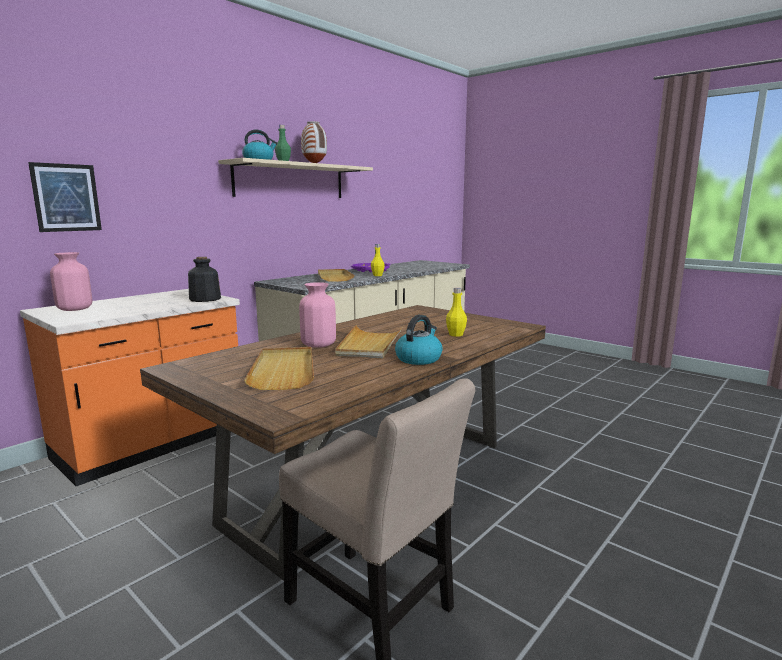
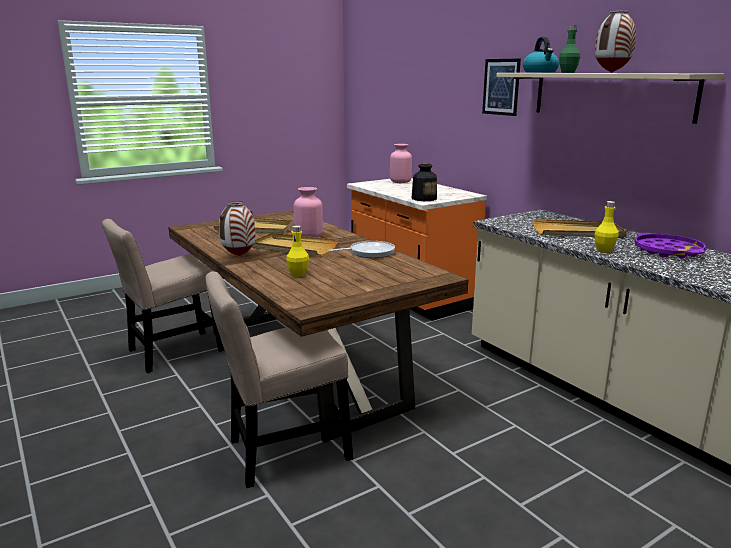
camera: 105 degrees right, 5 degrees up
picture [28,162,102,232] -> picture moved to [482,58,521,116]
kettle [395,315,443,365] -> vase [219,201,256,256]
none -> beige chair [205,271,353,488]
none -> frying pan [328,241,395,258]

